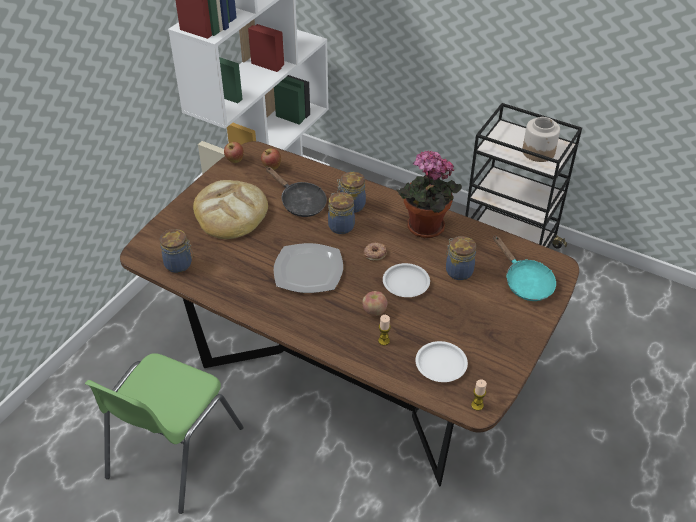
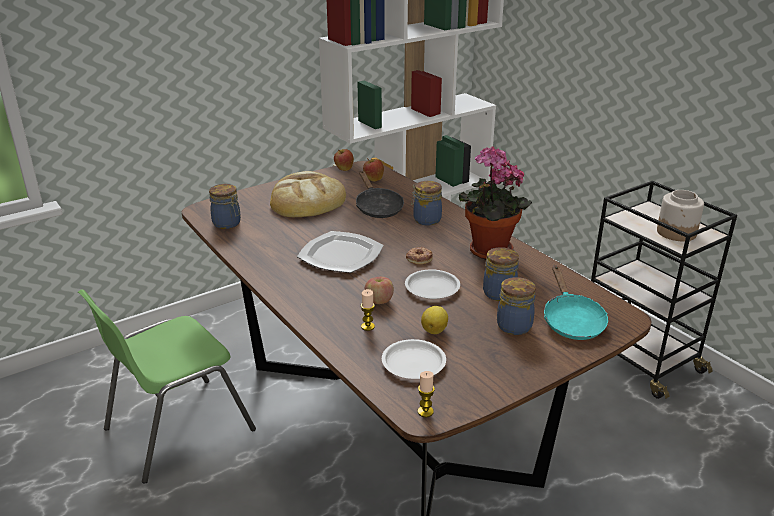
camera: 25 degrees right, 15 degrees down
jar [328,192,355,234] -> jar moved to [497,277,536,335]
none -> lemon [421,306,448,334]

